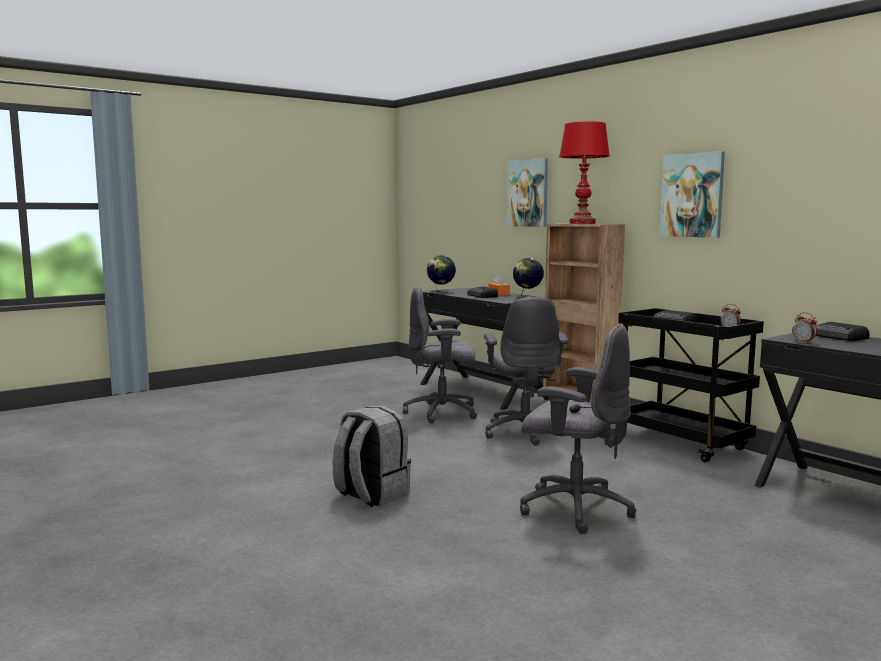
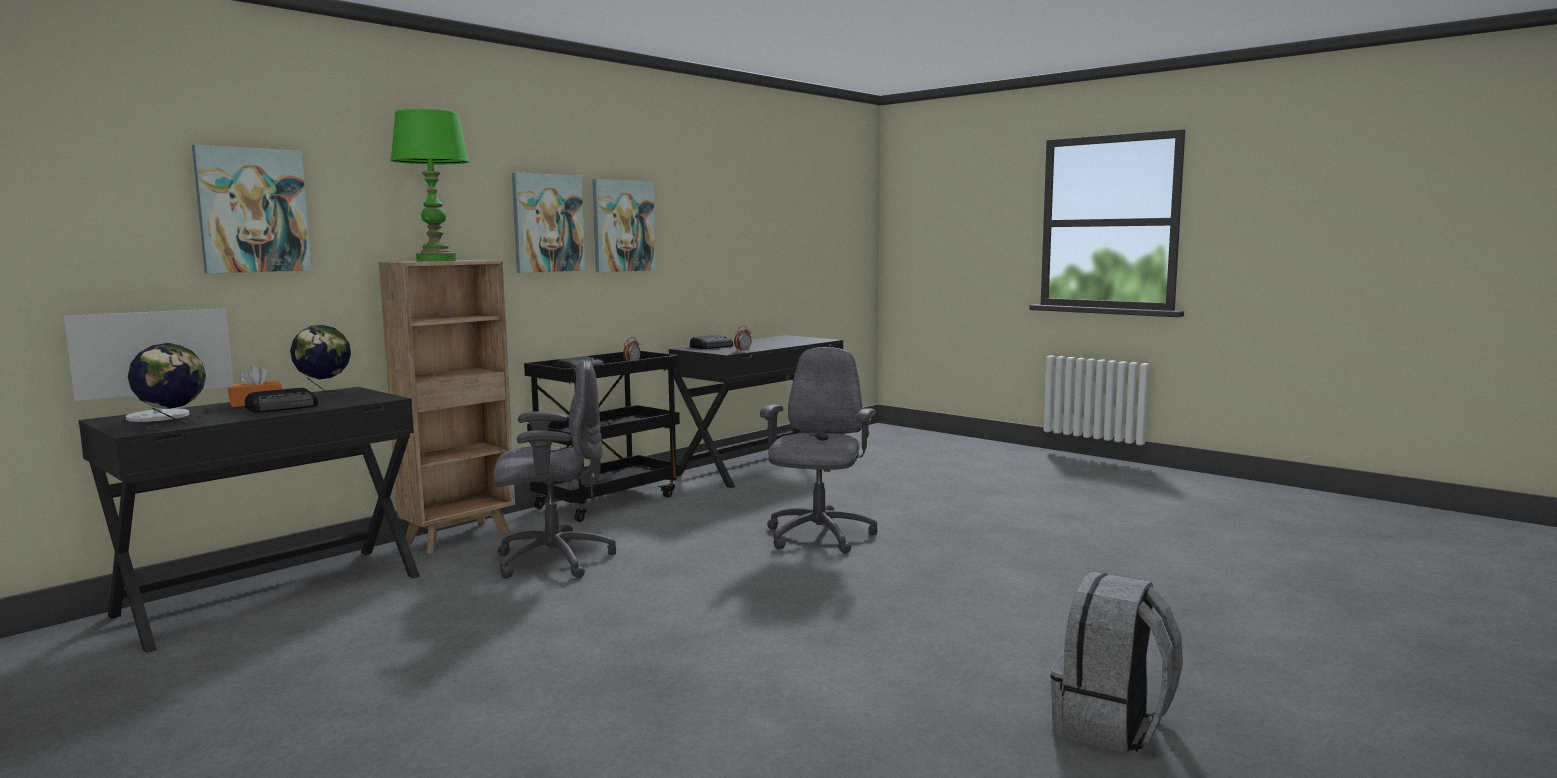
camera: 100 degrees left, 0 degrees up
grey backpack [333,406,411,507] -> grey backpack moved to [1050,572,1183,754]
grey office chair [403,286,477,424] -> none
red table lamp [559,121,610,224] -> green table lamp [390,109,469,261]
none -> monitor [64,308,234,422]
none -> picture [592,179,656,272]

